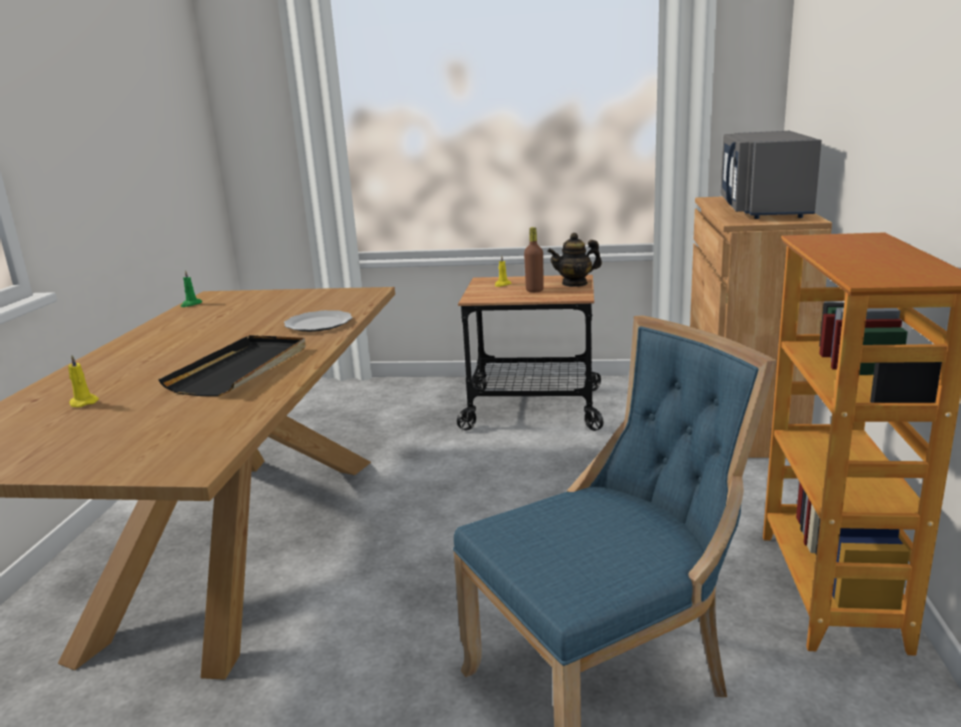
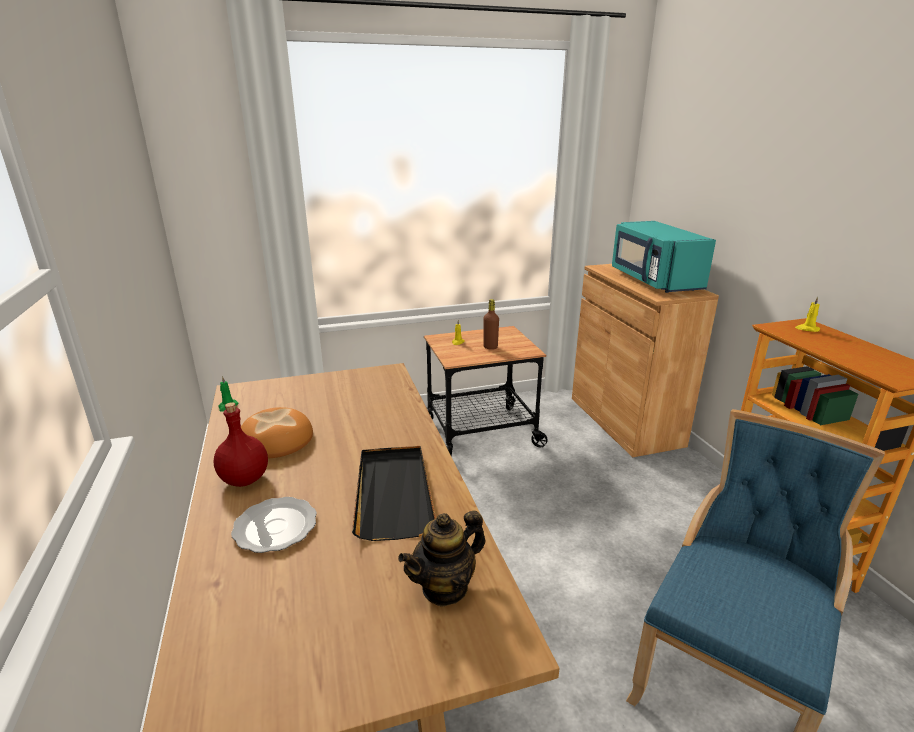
camera: 25 degrees left, 5 degrees up
yellow candle [68,355,99,407] -> yellow candle moved to [795,296,820,332]
plate [284,310,353,332] -> plate moved to [231,497,317,553]
teapot [547,233,602,287] -> teapot moved to [398,510,486,607]
grey microwave [721,131,822,219] -> turquoise microwave [612,221,716,293]
none -> red bottle [214,402,268,487]
none -> bread [241,407,313,458]

